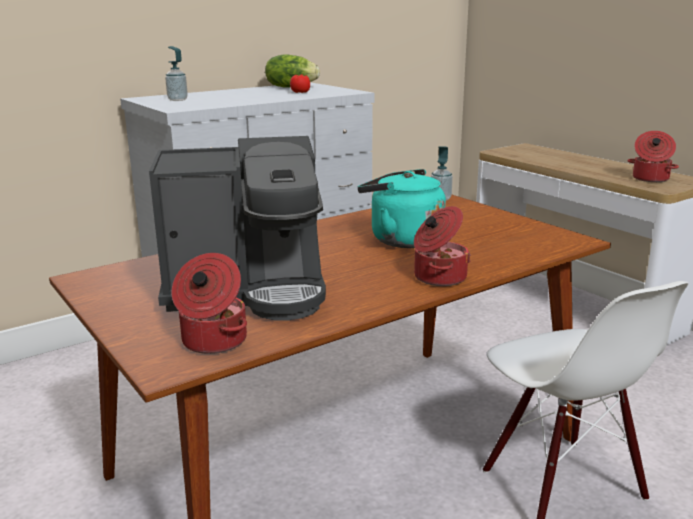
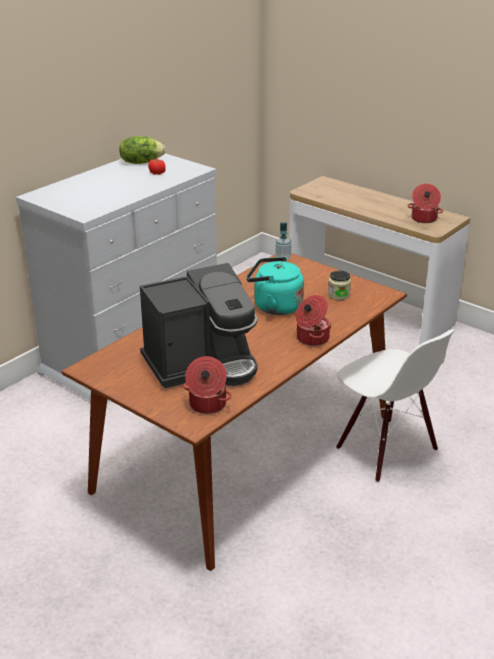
camera: 15 degrees left, 10 degrees up
soap dispenser [165,46,188,101] -> none
none -> jar [328,271,351,300]

